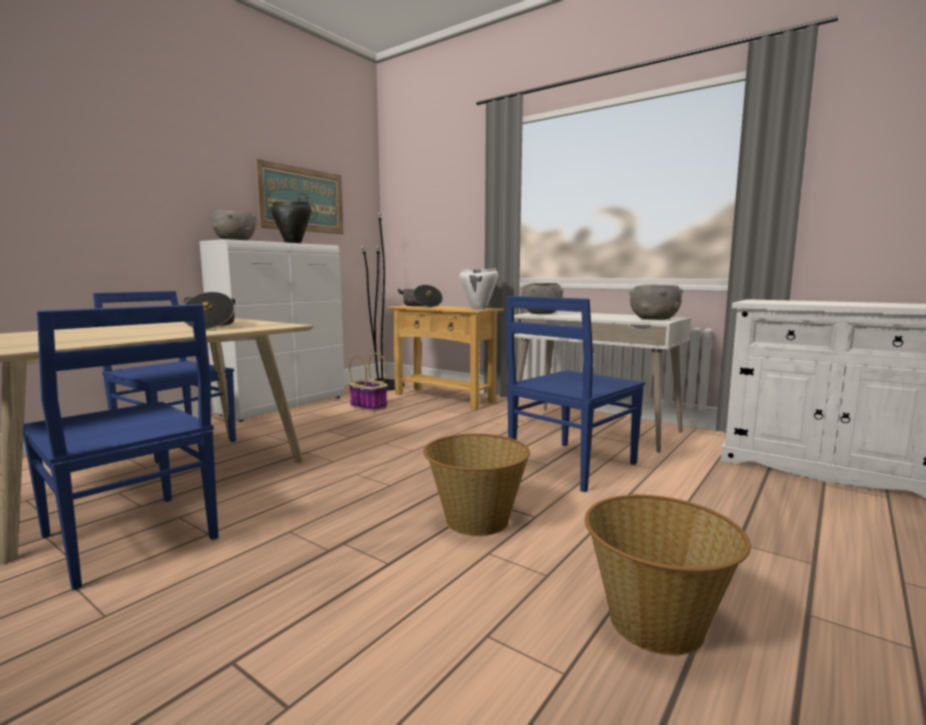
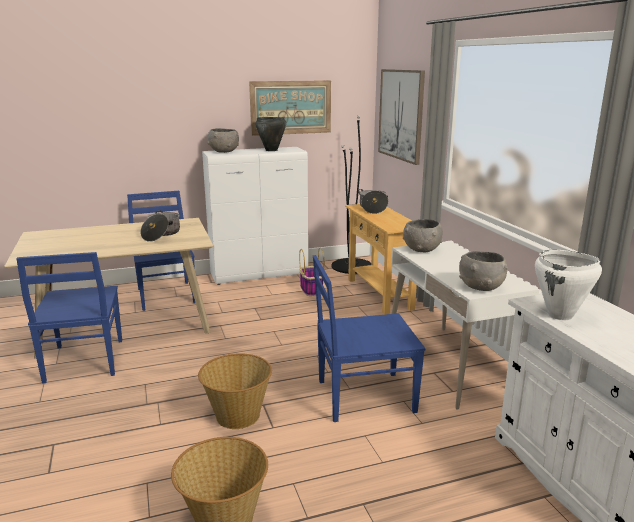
camera: 35 degrees right, 10 degrees up
white cooking pot [459,268,498,310] -> white cooking pot moved to [535,250,602,320]
none -> picture [378,69,425,165]

